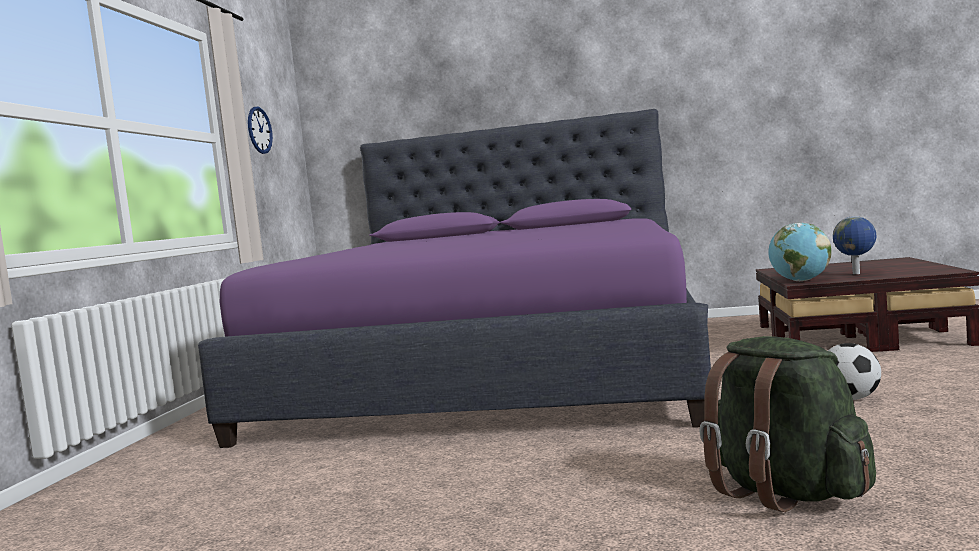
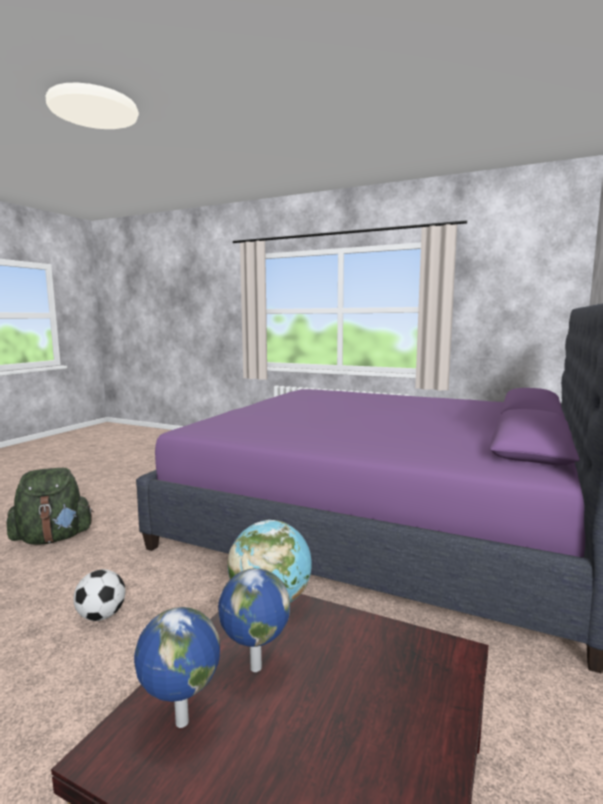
camera: 105 degrees right, 5 degrees up
wall clock [248,107,273,154] -> none
none -> globe [134,607,220,728]

